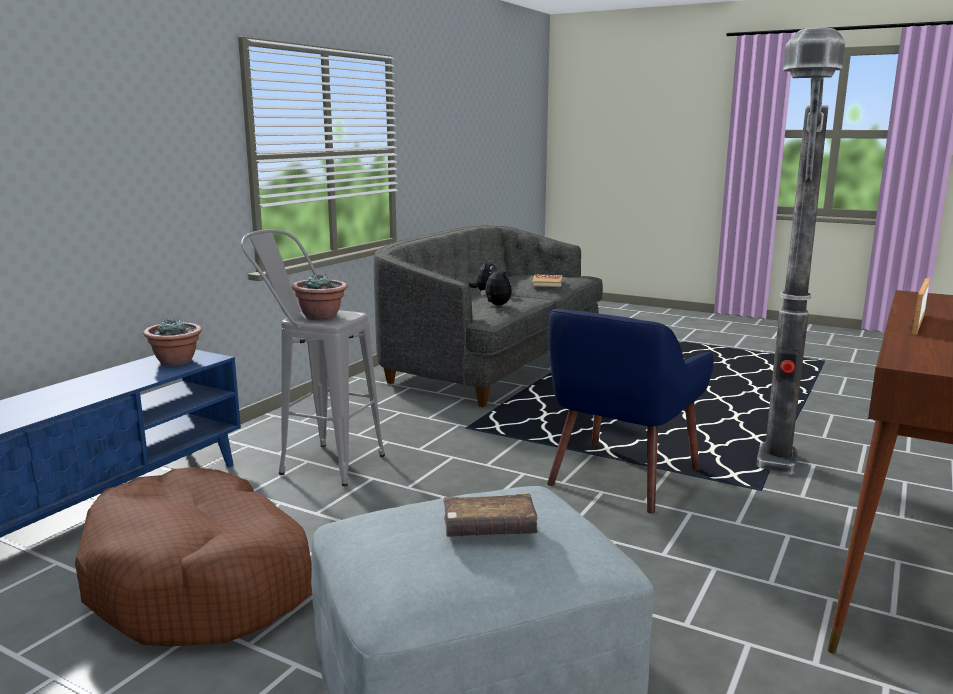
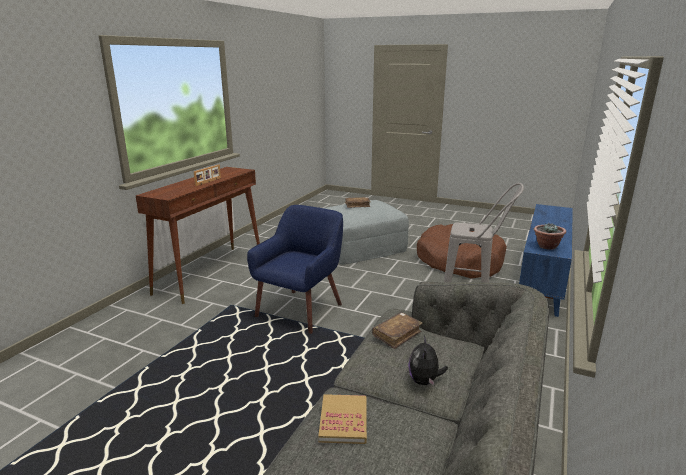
camera: 175 degrees right, 5 degrees up
potted plant [292,274,347,321] -> none
plush toy [481,268,512,305] -> brown book [372,312,423,349]
floor lamp [756,28,845,474] -> none

